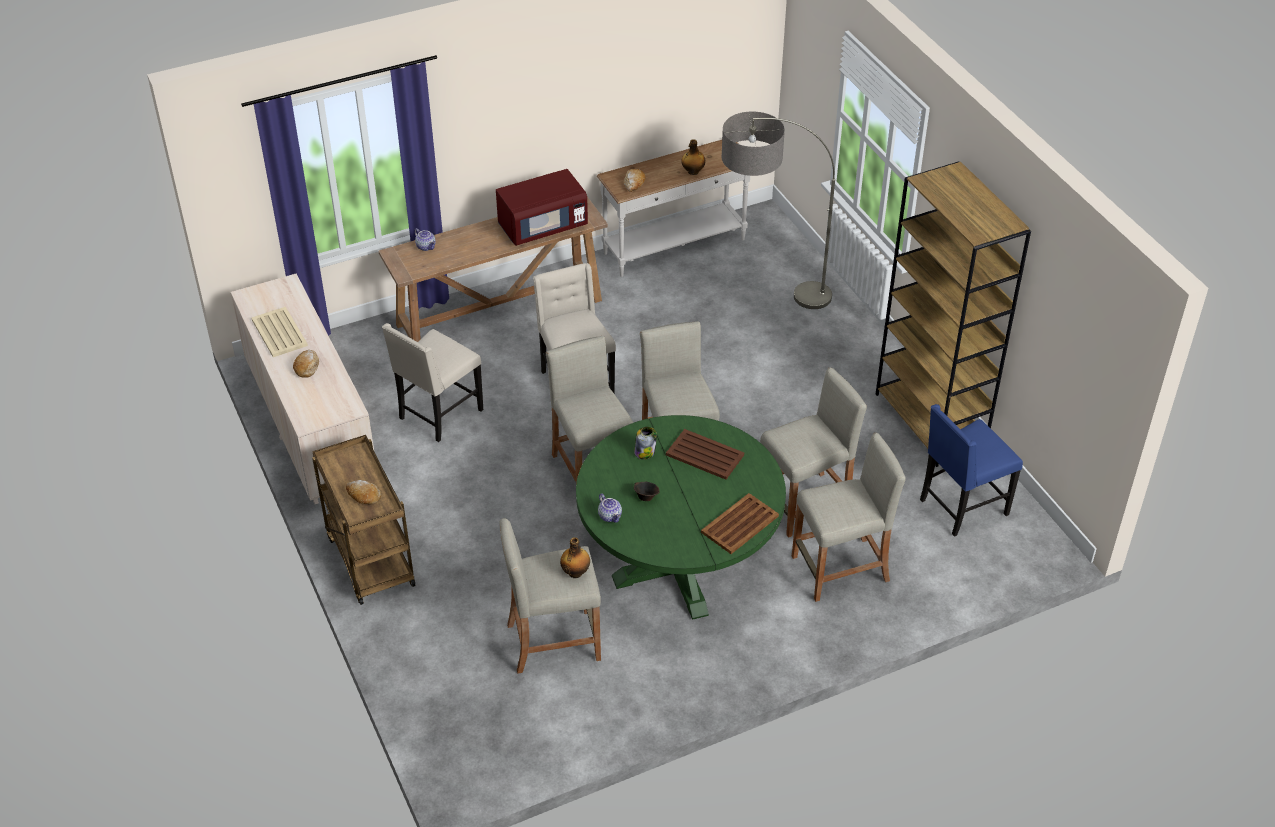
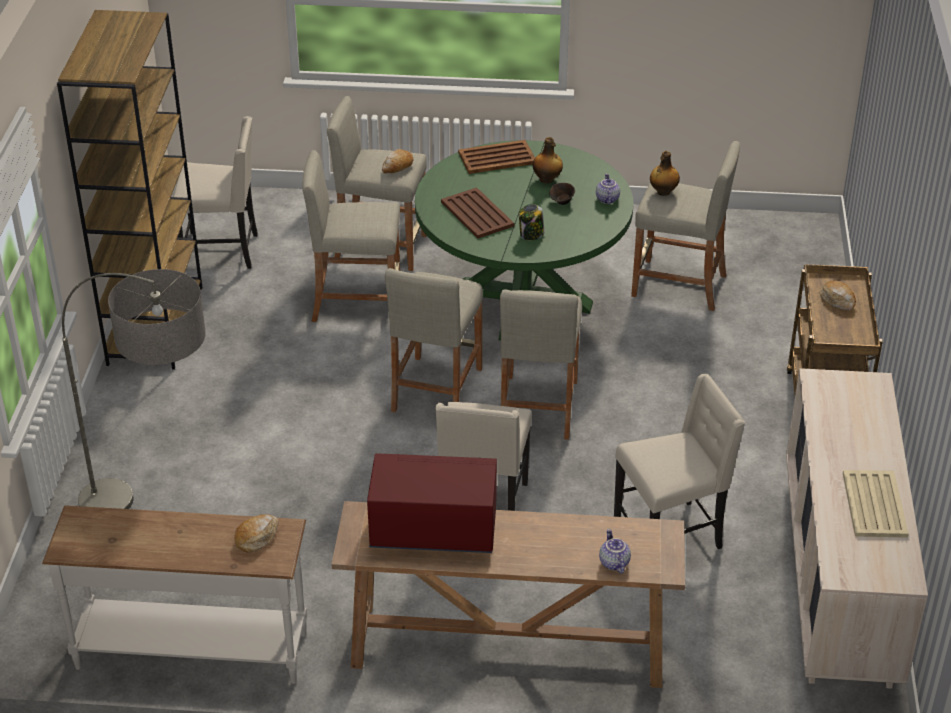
camera: 150 degrees left, 5 degrees down
bread [293,350,319,378] -> bread moved to [382,149,413,173]
bottle [681,139,705,175] -> bottle moved to [533,137,563,183]
blue chair [920,404,1023,537] -> beige chair [173,116,258,269]

